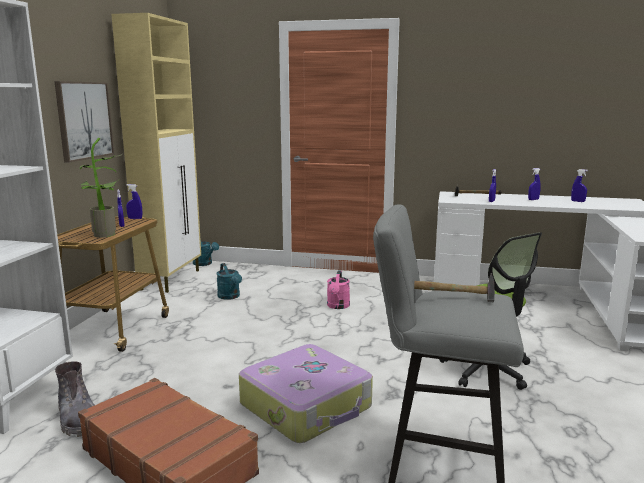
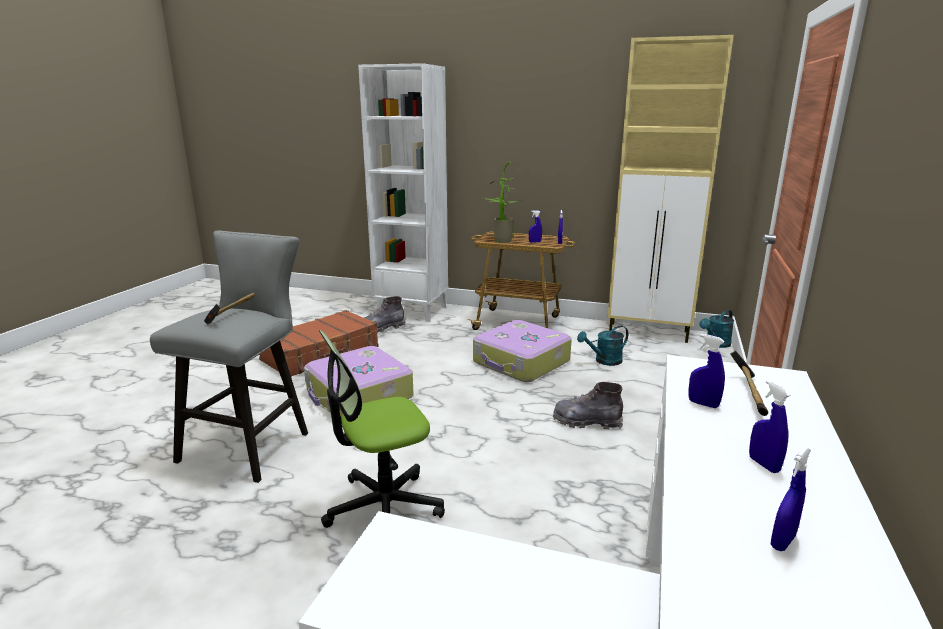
camera: 95 degrees right, 5 degrees up
picture [54,81,114,163] -> none
pink watering can [327,270,350,309] -> grey boot [553,382,623,429]
none -> suitcase [473,320,572,382]

